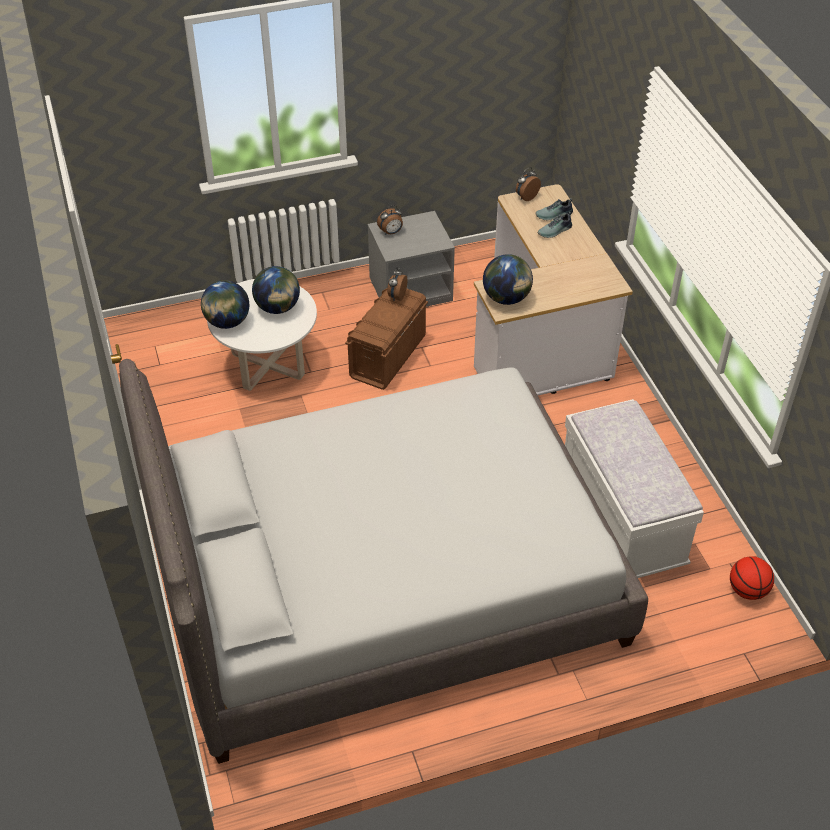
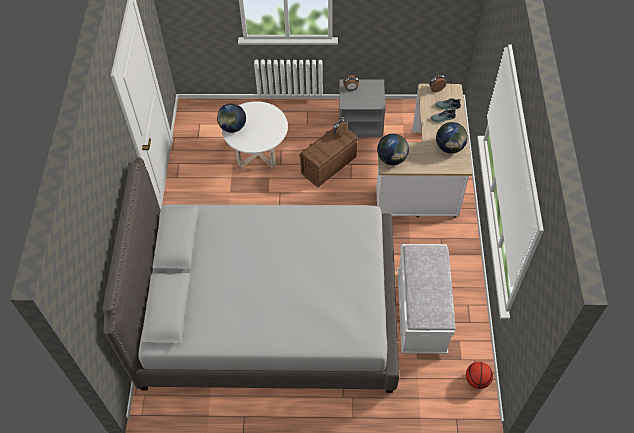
camera: 20 degrees right, 10 degrees up
globe [252,266,300,314] -> globe moved to [436,122,468,153]

